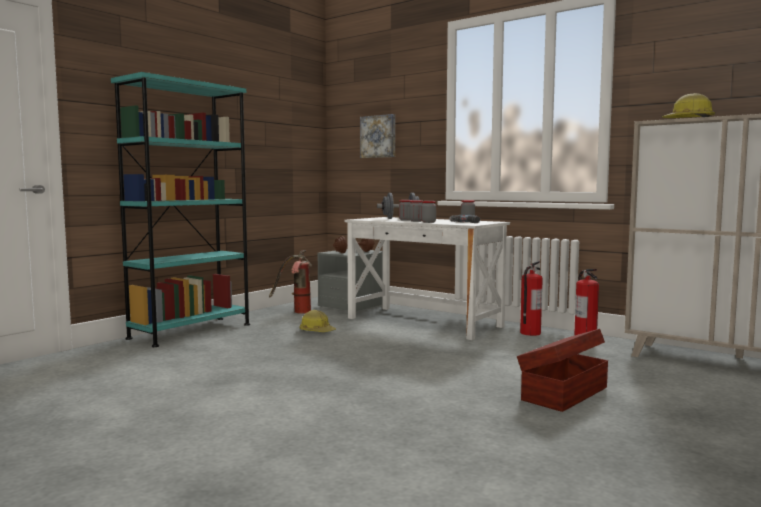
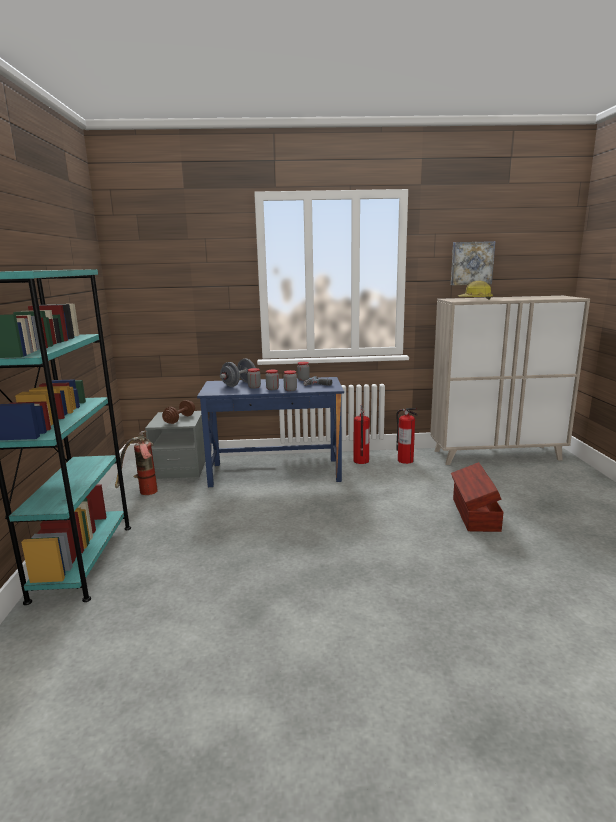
camera: 40 degrees left, 10 degrees up
hard hat [300,310,336,332] -> none
white desk [344,217,510,340] -> blue desk [197,377,344,487]
picture [360,114,395,158] -> picture moved to [451,241,495,285]

